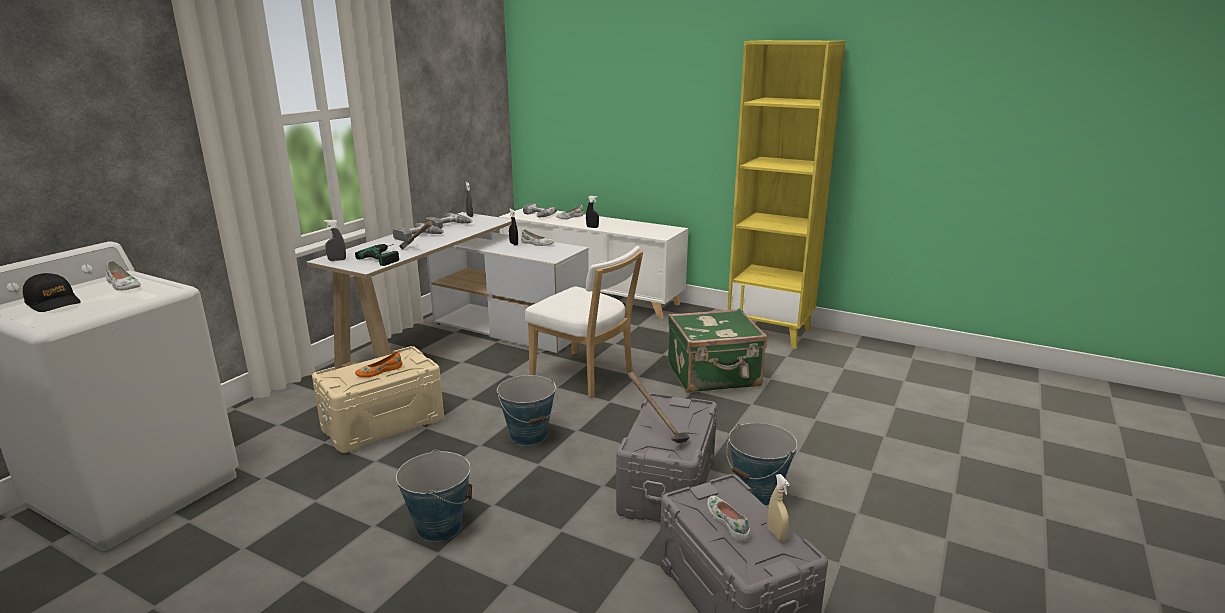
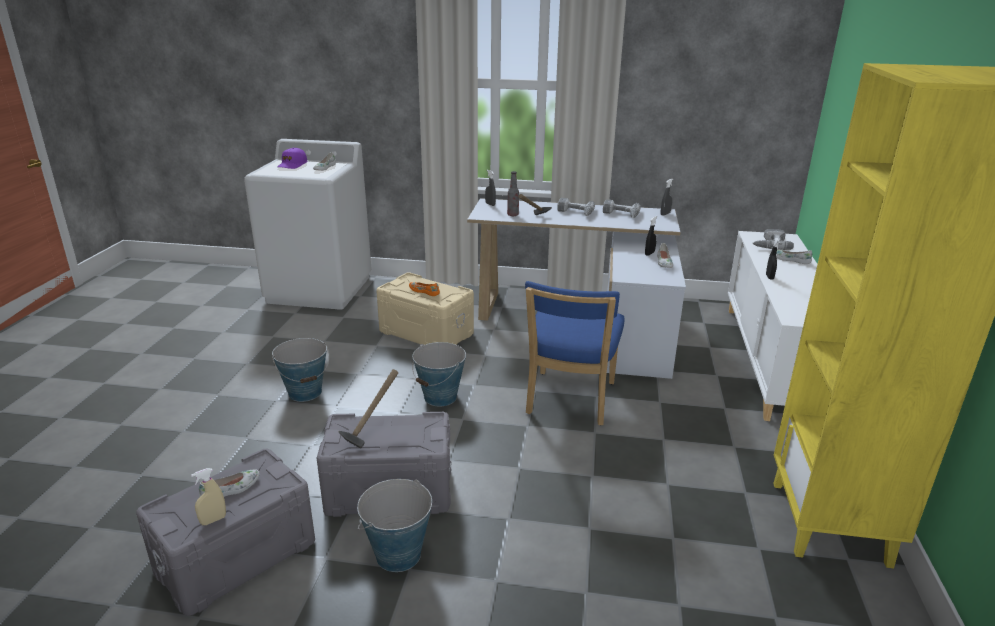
camera: 70 degrees right, 5 degrees up
black cap [23,273,81,312] -> purple cap [277,148,307,169]
power drill [355,244,399,266] -> bottle [507,171,519,216]
white chair [525,246,643,398] -> blue chair [525,281,624,425]
green suitcase [668,308,767,393] -> none

